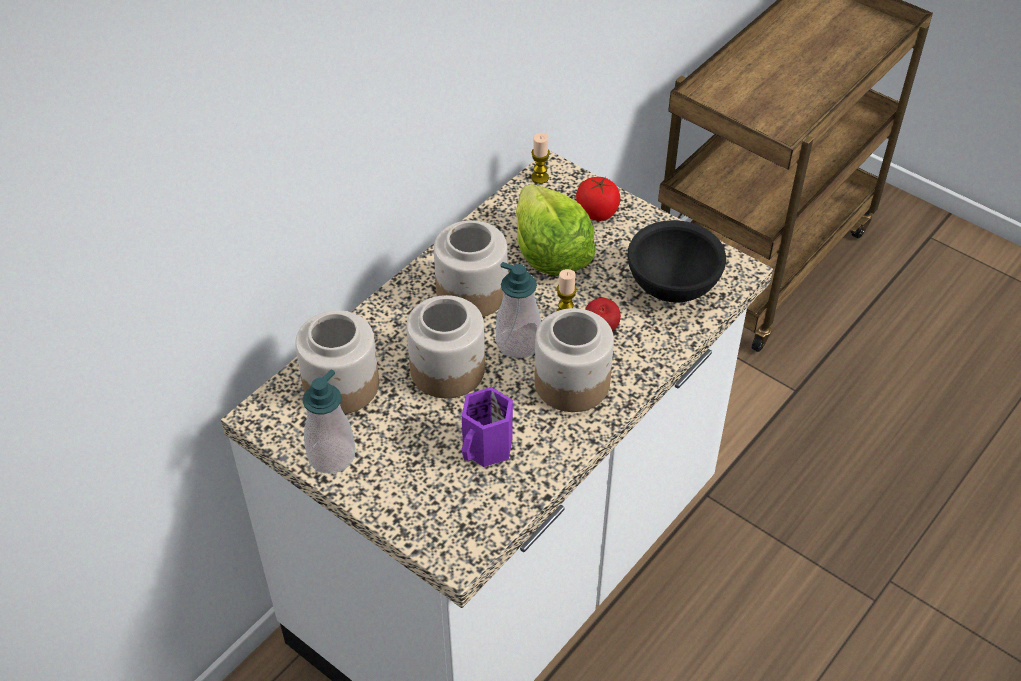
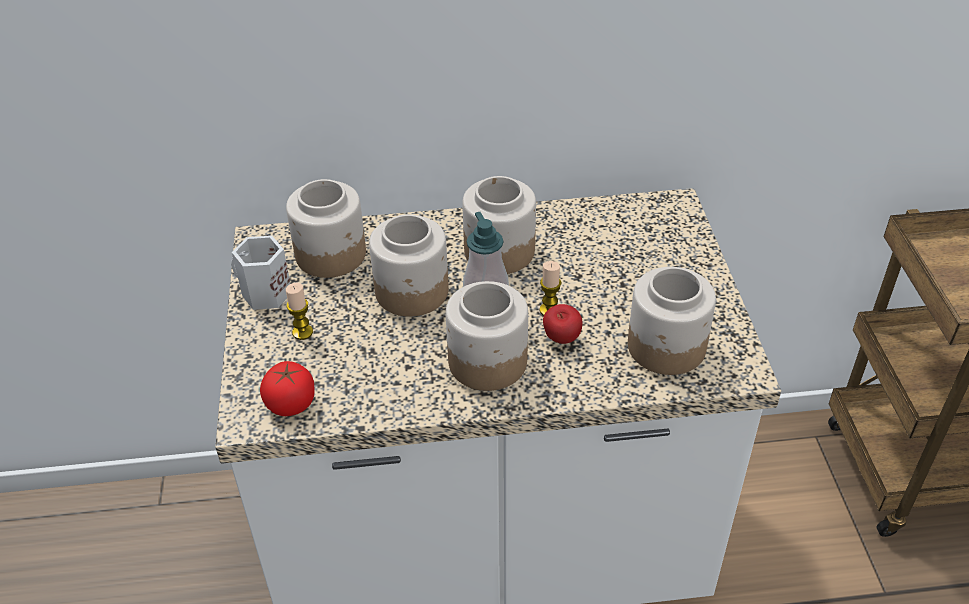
camera: 45 degrees right, 5 degrees down
soap dispenser [303,369,356,473] -> white mug [231,236,290,310]
purple mug [462,387,513,467] -> none
lettuce [516,184,596,276] -> none
candle [531,133,550,184] -> candle moved to [286,283,313,340]
tomato [576,177,620,221] -> tomato moved to [260,361,315,416]
black bowl [628,220,726,303] -> jar [628,267,716,375]

